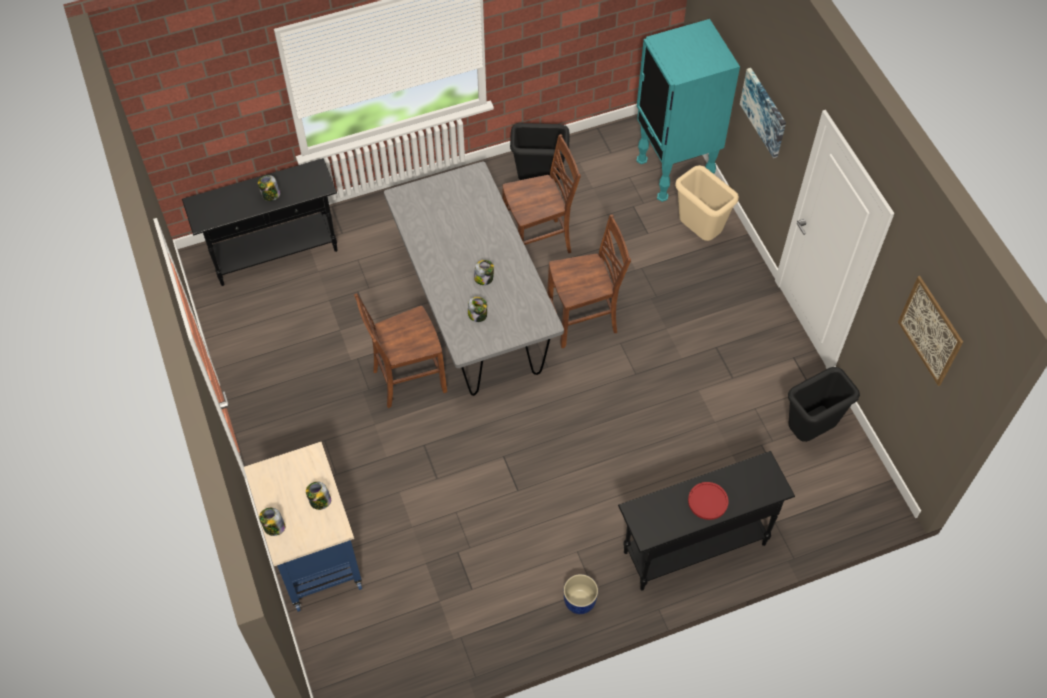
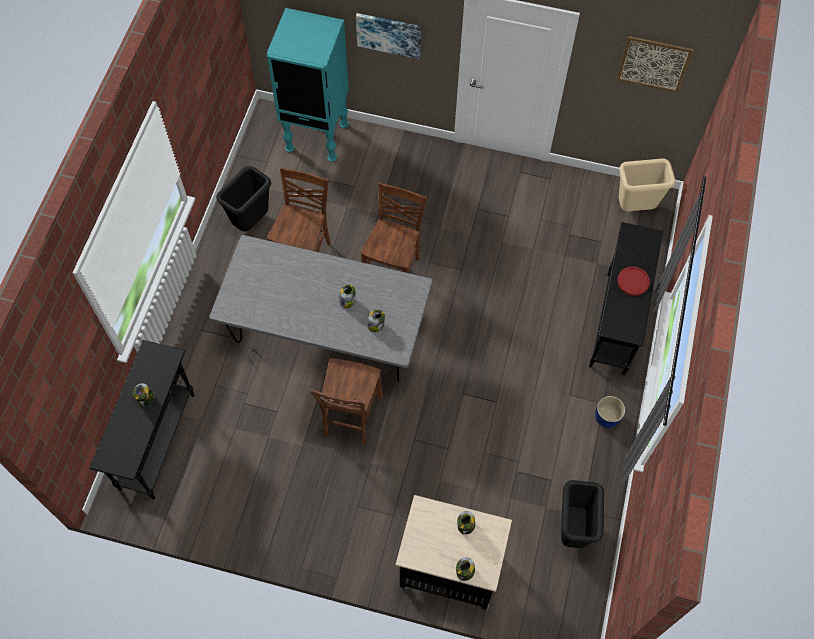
camera: 55 degrees left, 5 degrees up
blue cart [244,442,362,611] -> black cart [396,495,512,611]
beige trash can [675,165,739,241] -> beige trash can moved to [619,159,676,211]
black trash can [788,367,860,442] -> black trash can moved to [561,480,604,548]

